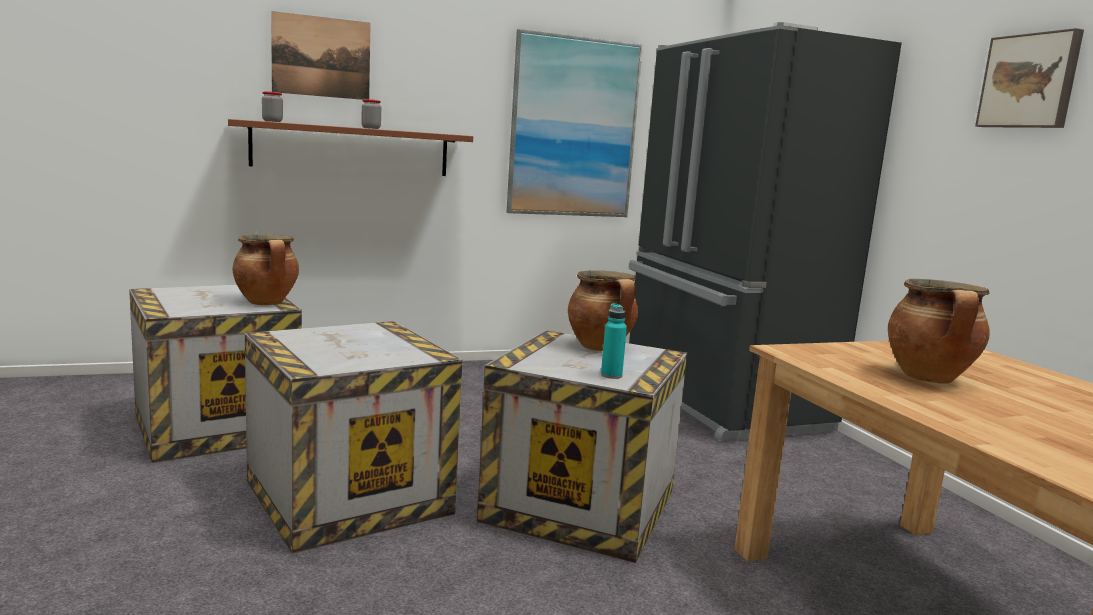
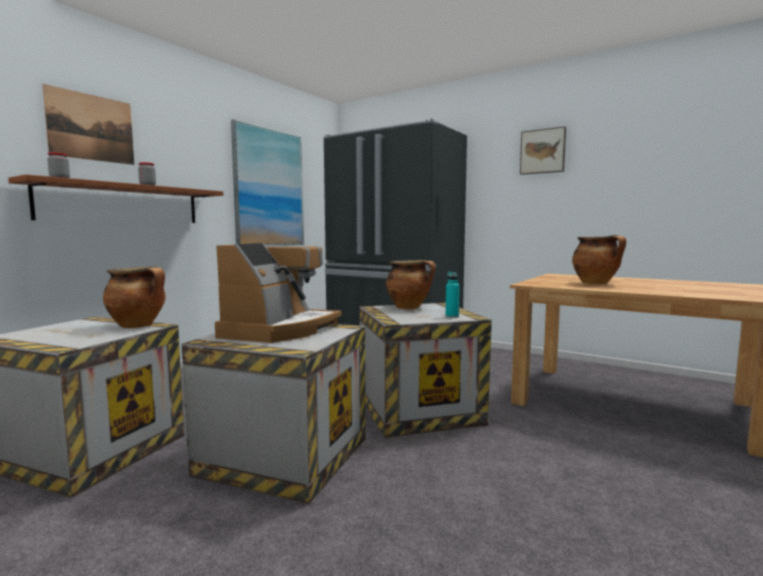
camera: 35 degrees left, 5 degrees down
none -> coffee machine [215,243,342,343]

